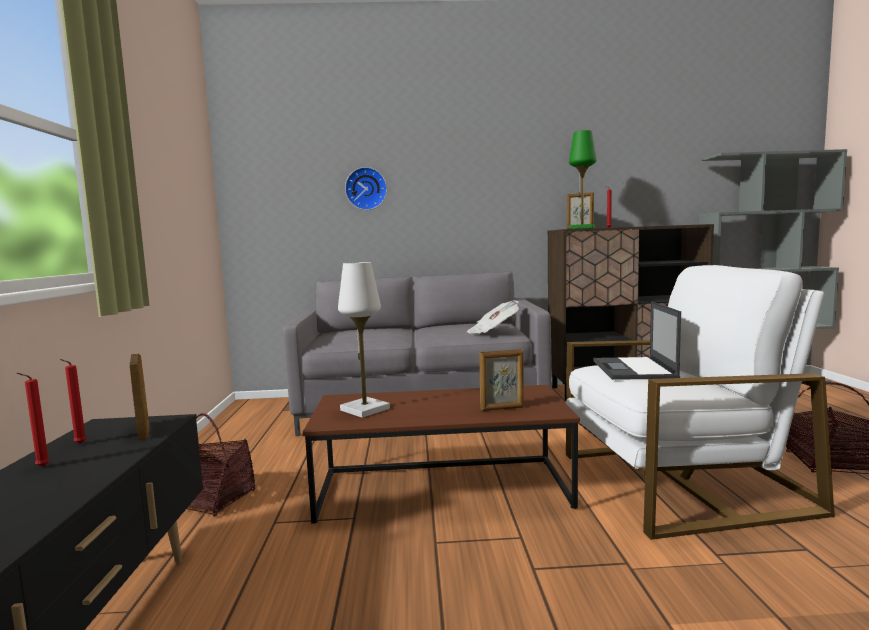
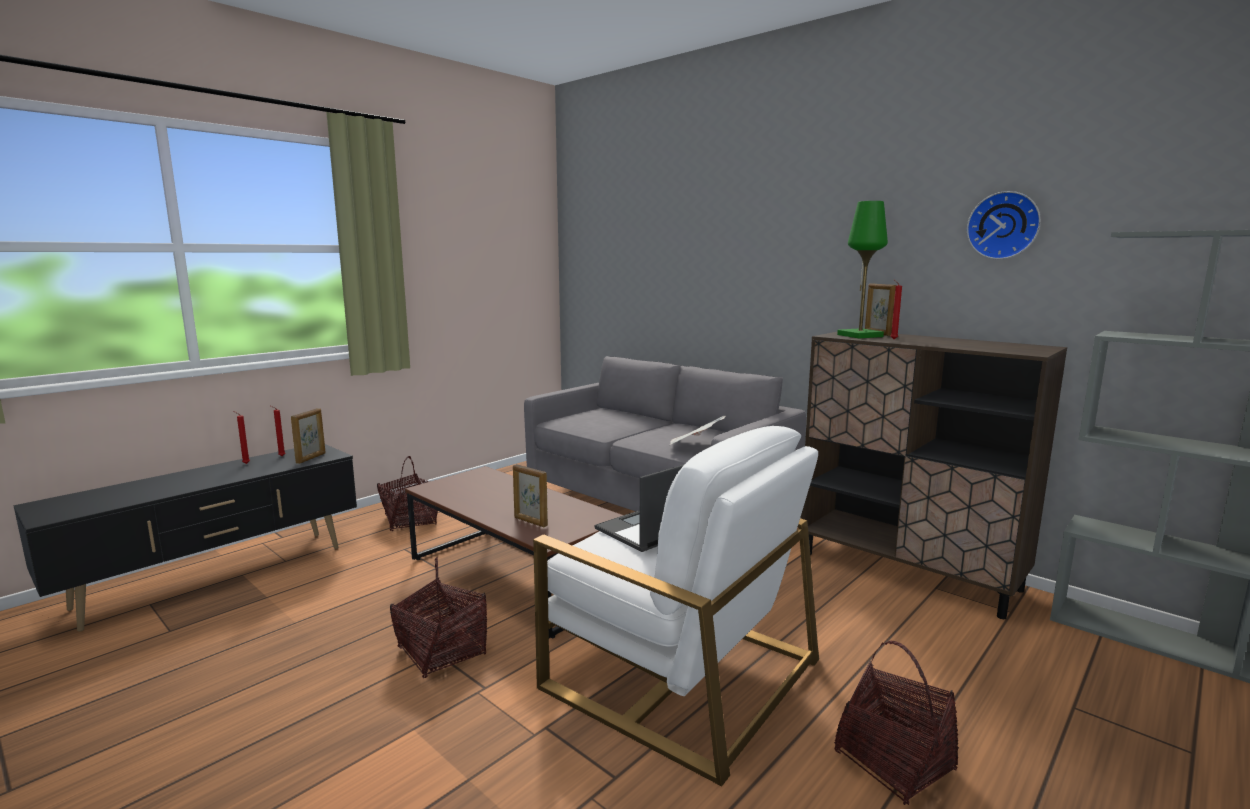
camera: 45 degrees right, 5 degrees up
white table lamp [338,262,390,418] -> none
wall clock [345,167,387,210] -> wall clock moved to [967,191,1041,260]
none -> basket [390,557,487,678]

